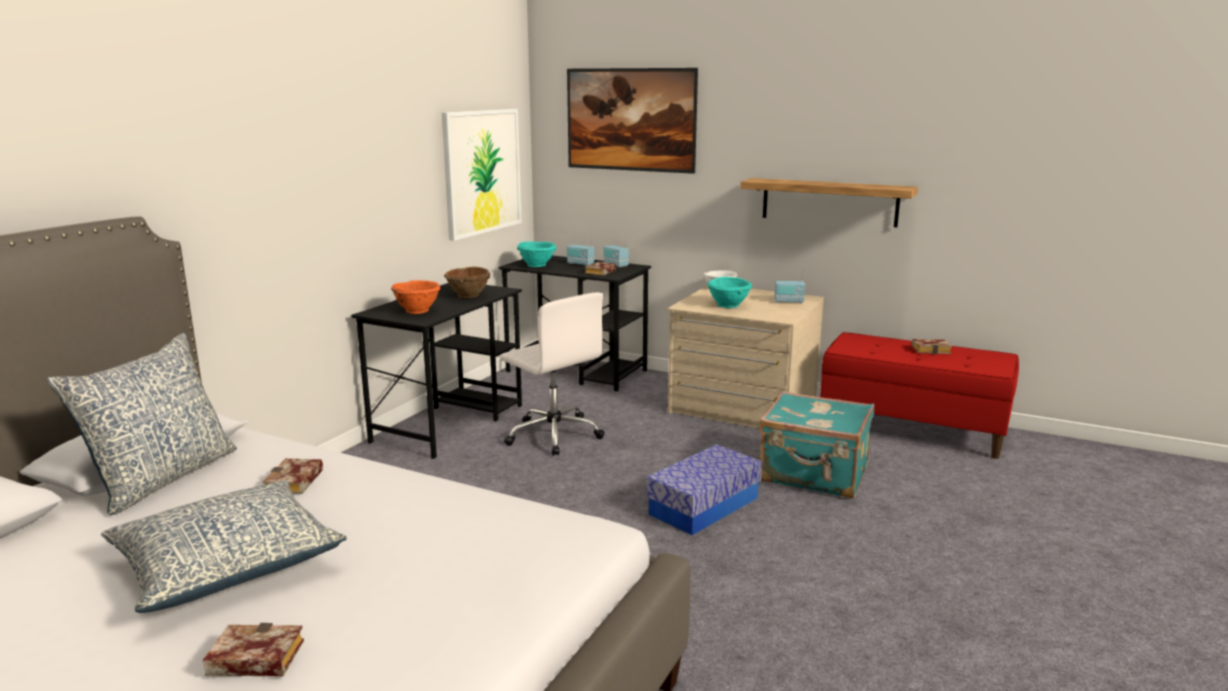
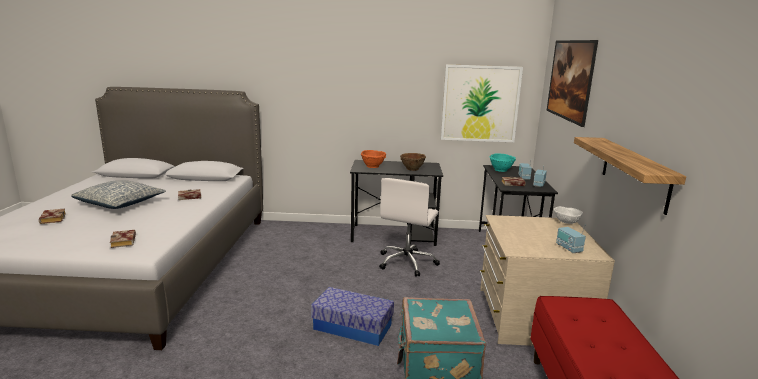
camera: 65 degrees right, 0 degrees up
pillow [47,333,237,515] -> none
turquoise bowl [707,277,752,308] -> none
book [911,339,952,354] -> book moved to [110,230,136,248]

